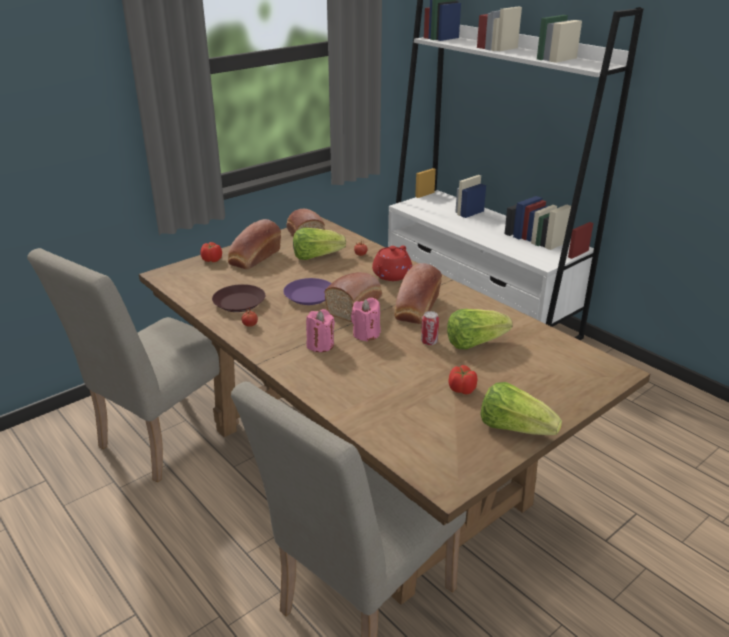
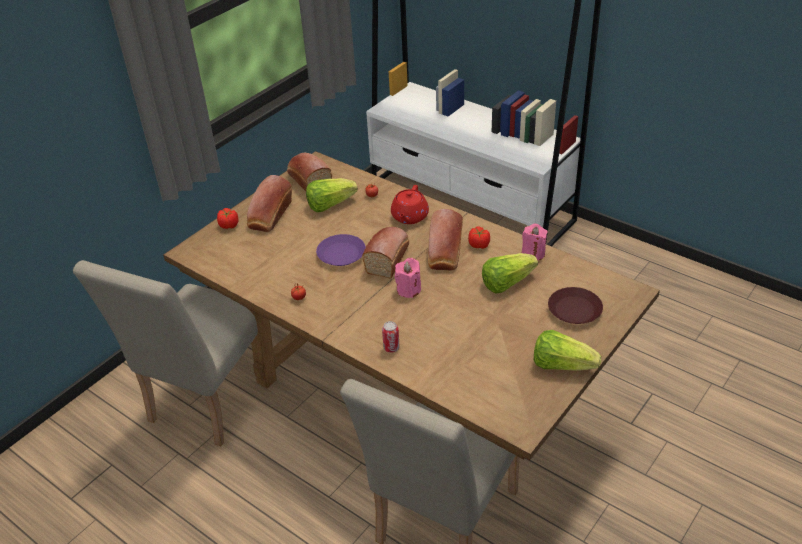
camera: 10 degrees left, 10 degrees up
brown plate [212,284,265,312] -> brown plate moved to [548,287,603,324]
pink candle [306,309,335,352] -> pink candle moved to [522,224,548,260]
can [421,311,439,345] -> can moved to [382,321,400,353]
tomato [449,365,477,394] -> tomato moved to [468,226,490,249]

